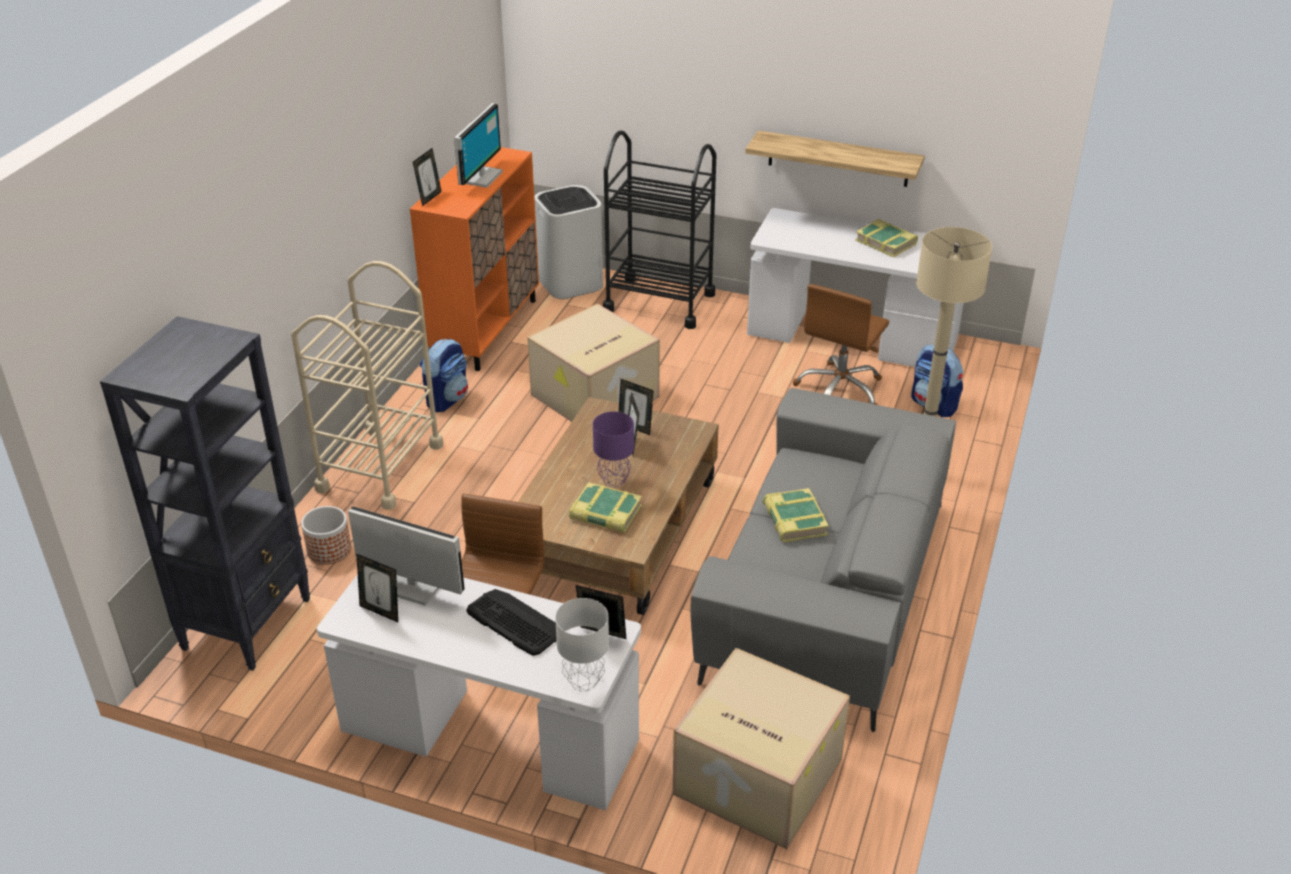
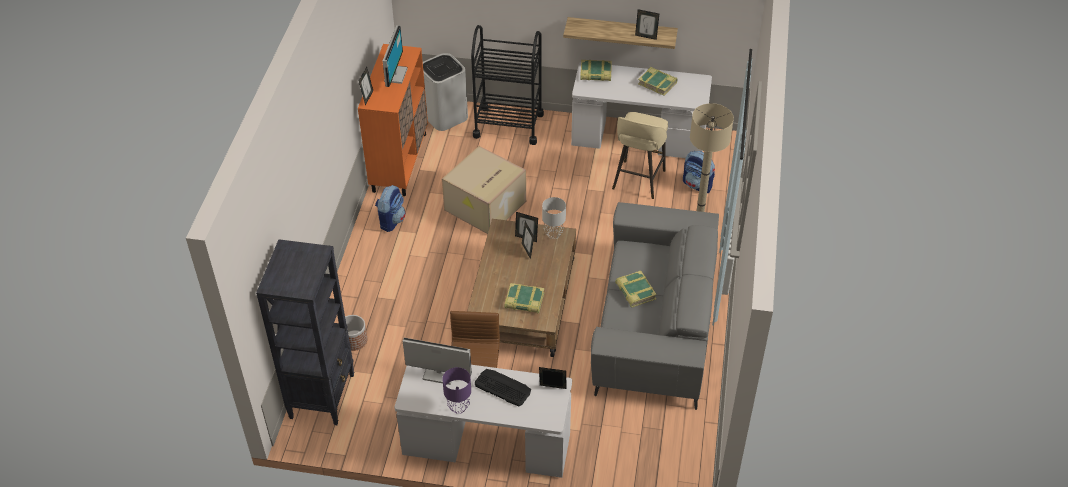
camera: 10 degrees left, 10 degrees up
beige cart [291,261,443,510] -> none
picture frame [356,553,398,622] -> picture frame moved to [635,9,659,40]
grey table lamp [555,598,609,691] -> grey table lamp moved to [542,197,566,239]
purple table lamp [593,411,634,487] -> purple table lamp moved to [442,367,471,414]
cardboard box [673,648,850,849] -> none
brown office chair [793,284,889,405] -> beige stool [612,112,668,199]
none -> book [580,60,612,81]

